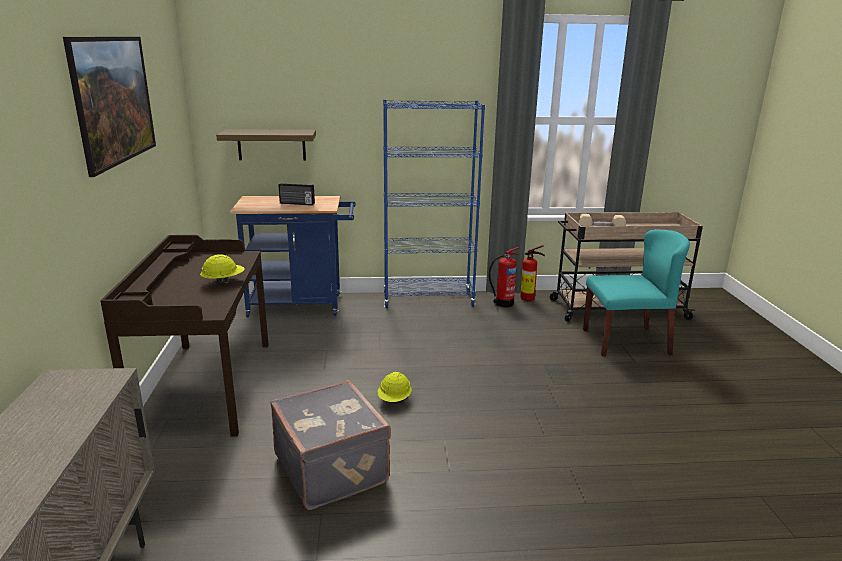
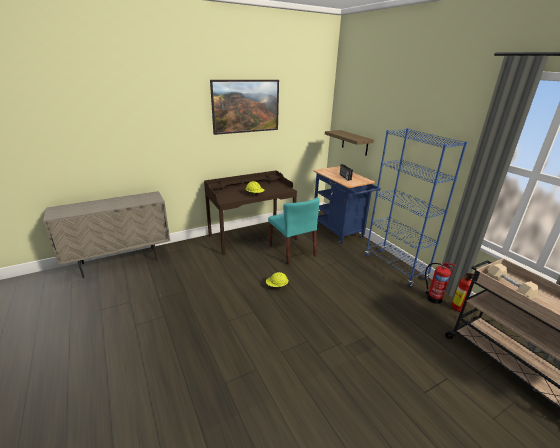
camera: 65 degrees right, 5 degrees up
grey suitcase [270,380,391,510] -> none
turquoise chair [583,229,690,357] -> turquoise chair moved to [268,197,320,265]

